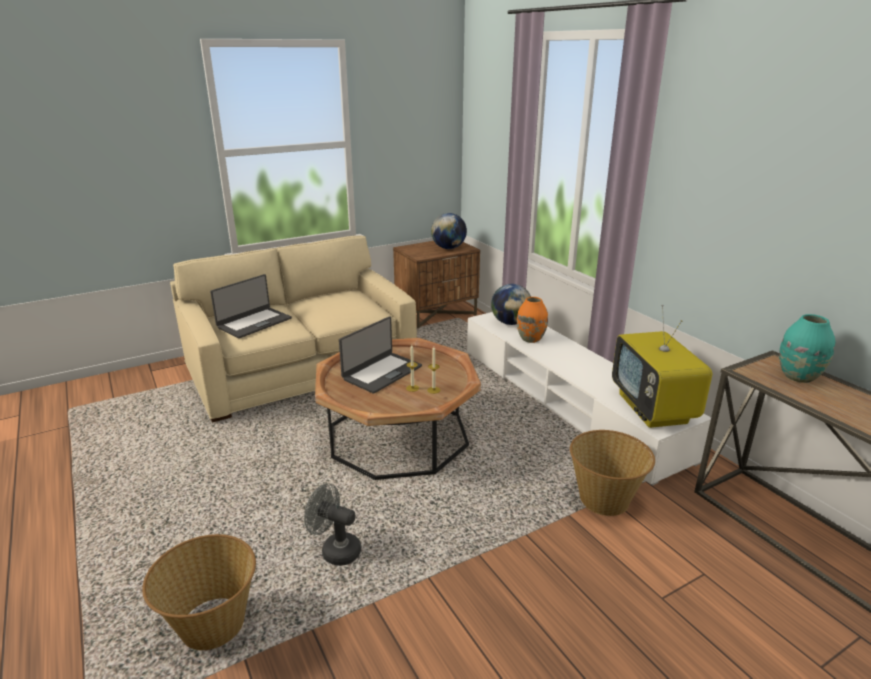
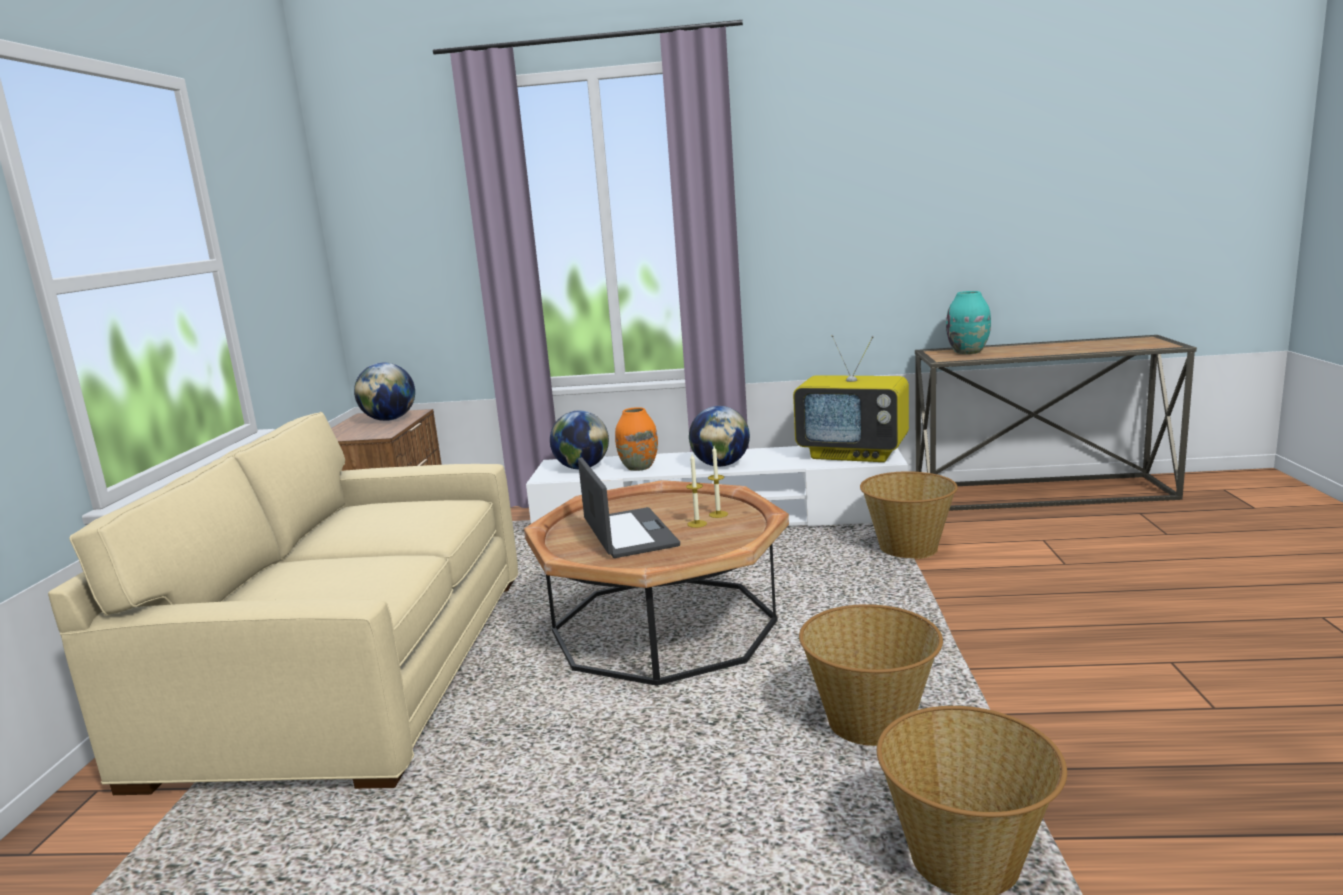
camera: 55 degrees left, 10 degrees down
laptop [210,274,292,338] -> none
grey fan [304,483,361,566] -> basket [799,604,943,746]
none -> globe [689,406,750,467]

